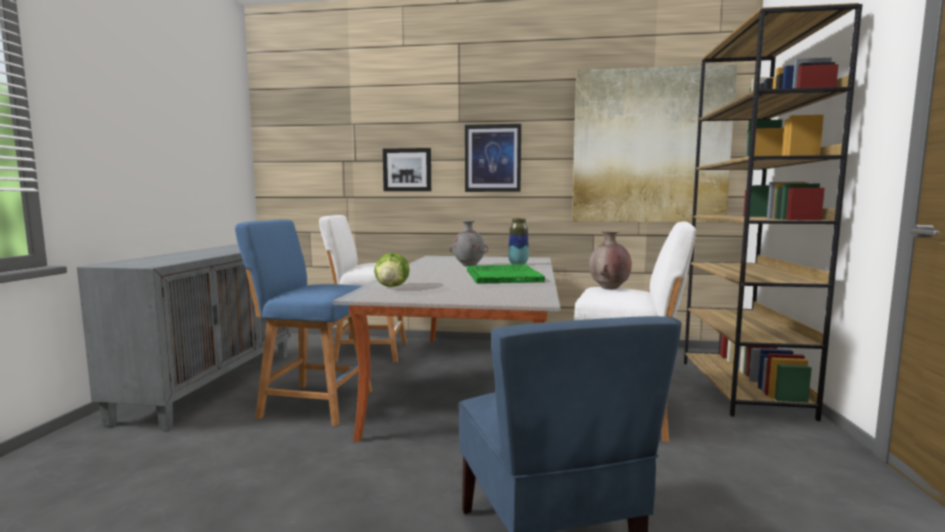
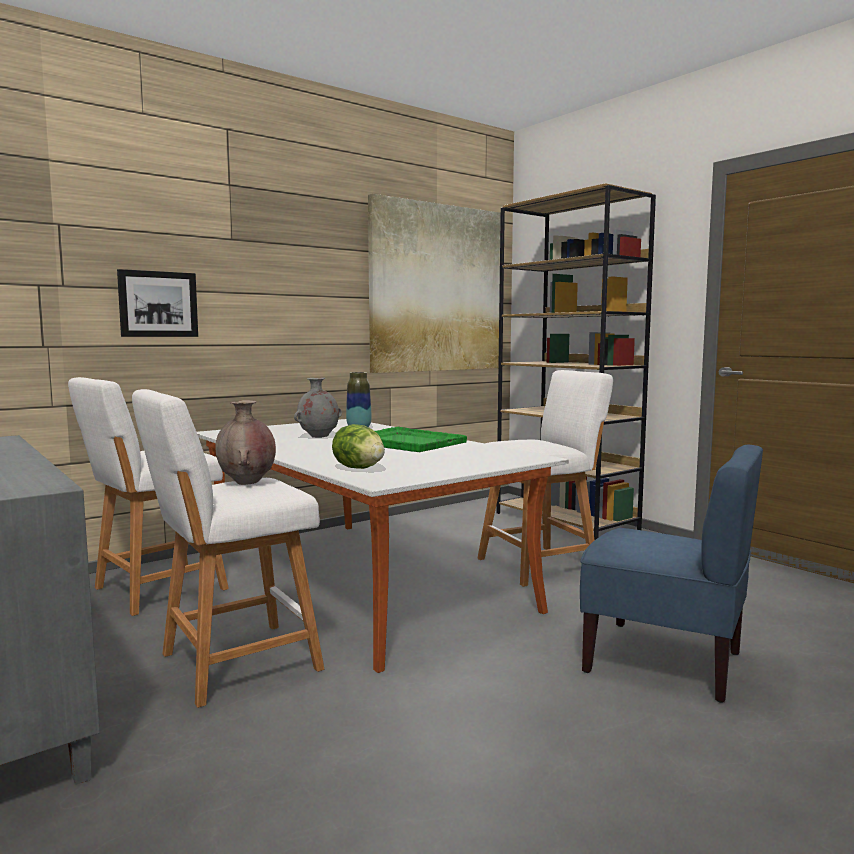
camera: 45 degrees left, 0 degrees up
blue stool [235,219,372,426] -> white stool [132,389,324,708]
picture [465,124,521,192] -> none
brown vase [589,231,632,290] -> brown vase moved to [215,400,276,485]

